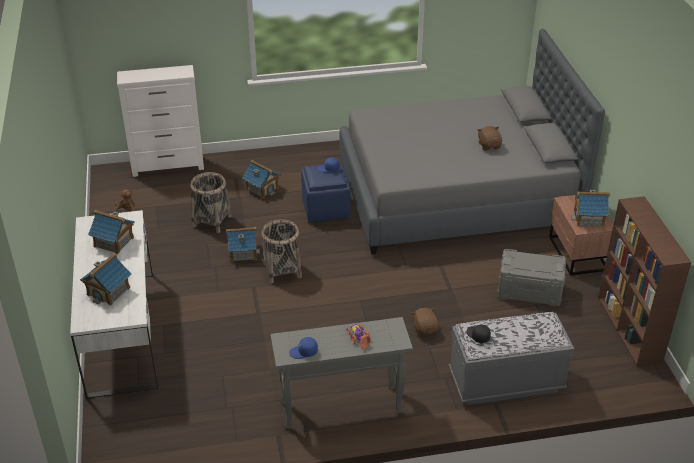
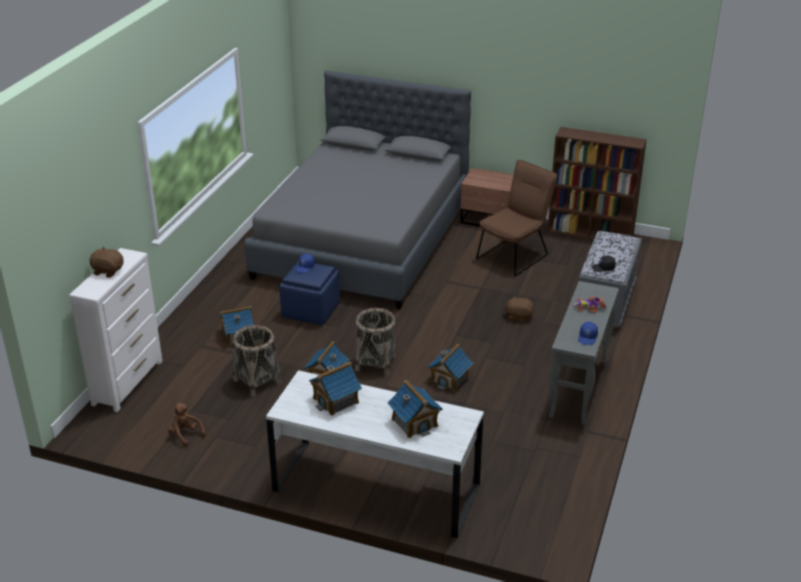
camera: 60 degrees left, 5 degrees down
brown plush toy [478,126,502,151] -> brown plush toy moved to [90,247,124,278]
grey storage box [497,249,566,307] -> brown chair [476,160,558,276]
toy house [571,190,610,227] -> toy house moved to [428,344,473,391]

